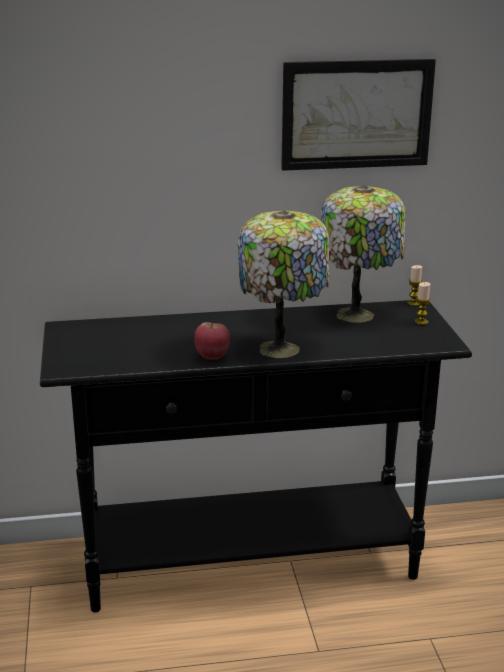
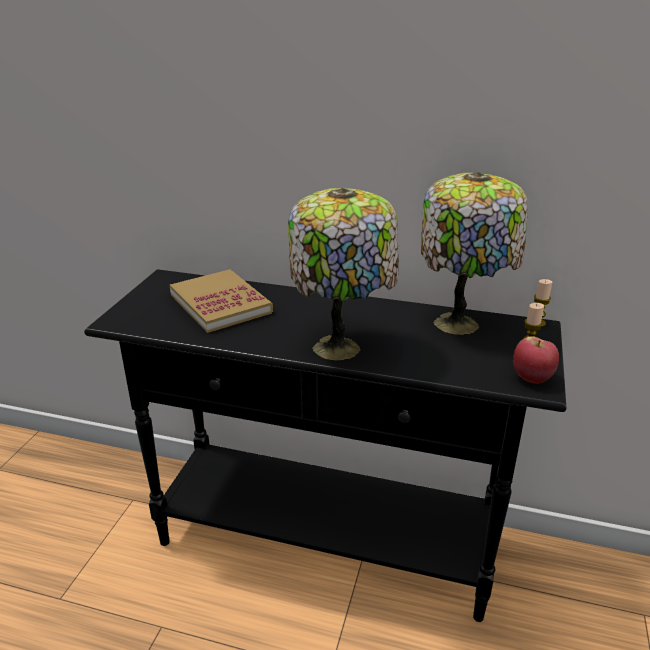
camera: 25 degrees right, 5 degrees up
apple [194,322,230,360] -> apple moved to [513,336,559,383]
picture [281,59,436,171] -> none
none -> book [170,269,273,333]

